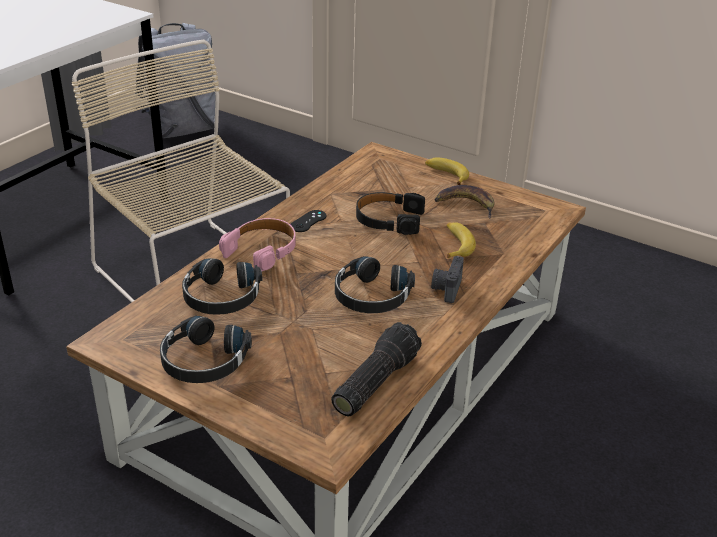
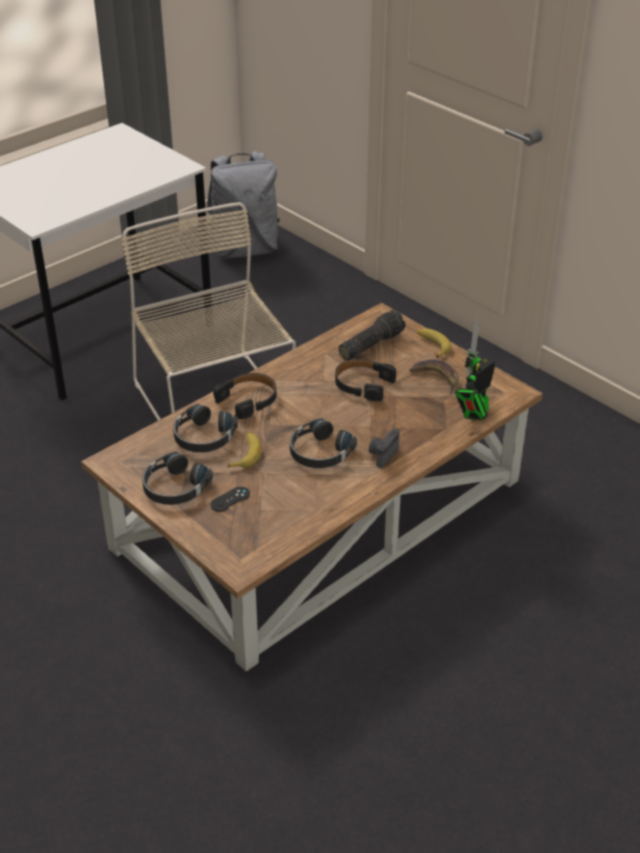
camera: 15 degrees right, 5 degrees up
pink headphones [219,218,296,271] -> black headphones [213,373,277,419]
black game controller [290,210,326,232] -> black game controller moved to [211,487,250,512]
flashlight [331,322,422,416] -> flashlight moved to [339,310,406,360]
banana [447,222,476,258] -> banana moved to [228,432,261,468]
none -> toy robot [455,319,495,421]

